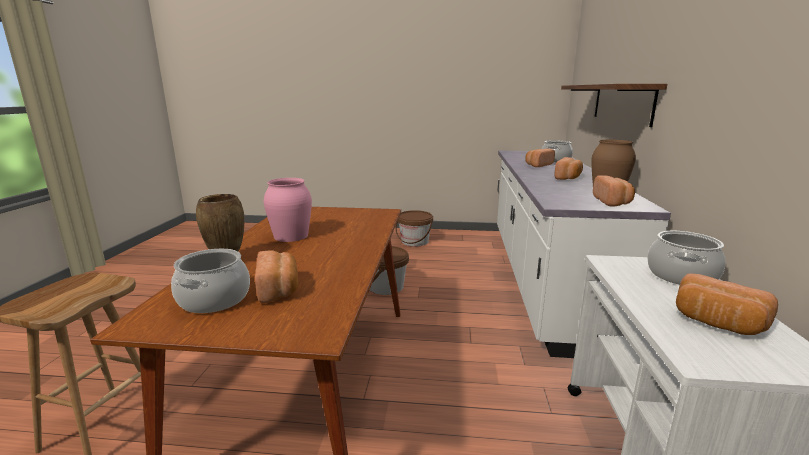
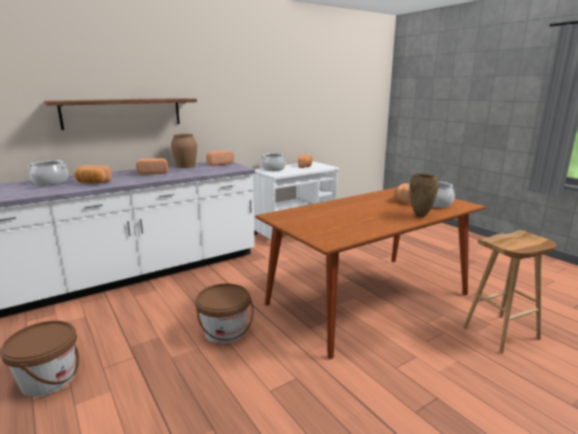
camera: 130 degrees left, 0 degrees up
pink vase [264,178,312,242] -> none

